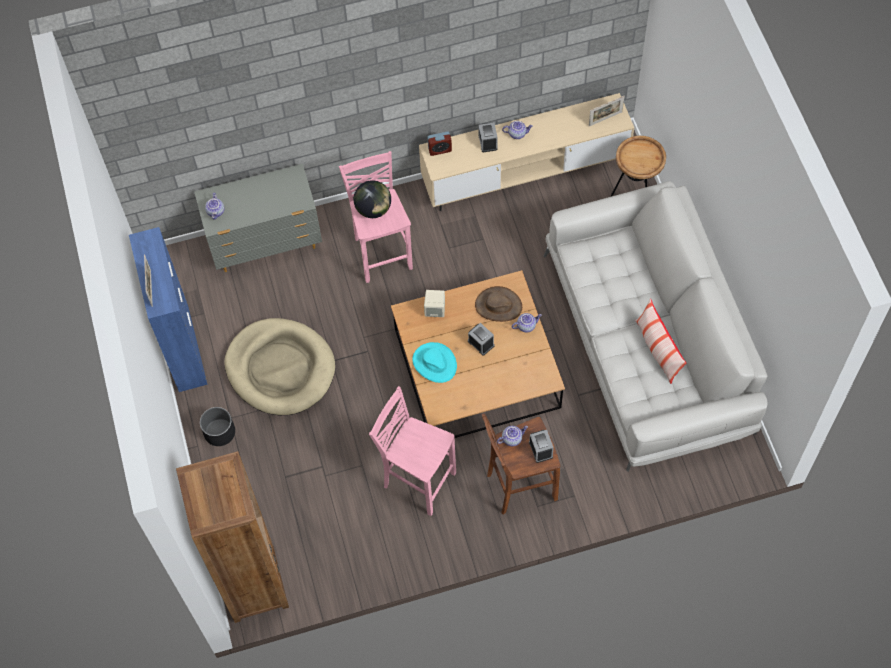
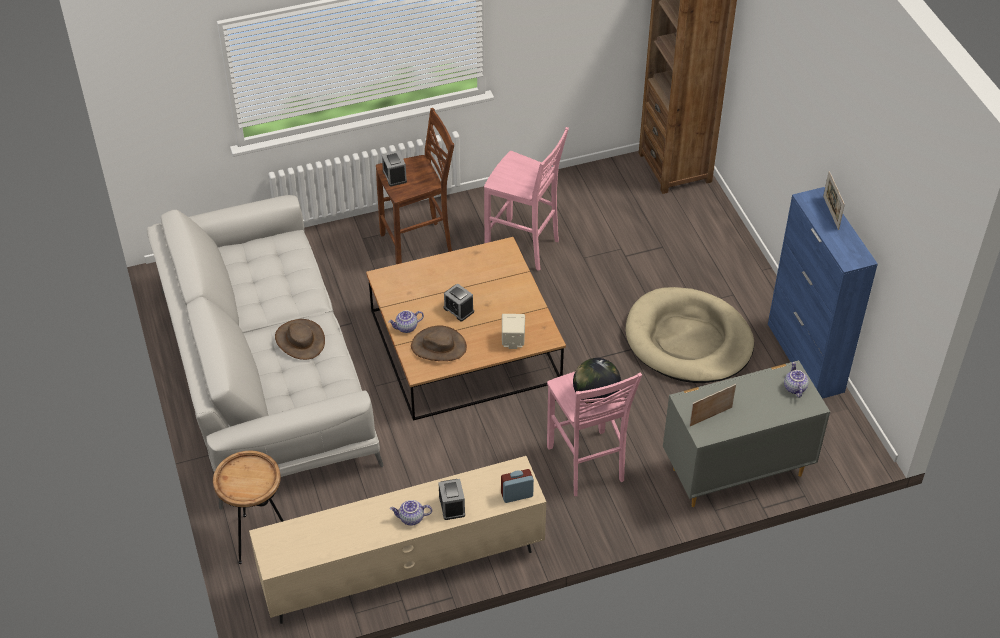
camera: 175 degrees right, 15 degrees down
black planter [200,407,235,446] -> none
turquoise hat [412,342,457,383] -> none
teapot [497,426,528,446] -> none
picture frame [589,96,624,126] -> picture frame moved to [689,384,736,427]
pillow [635,299,686,384] -> none
none -> brown hat [275,319,325,360]

